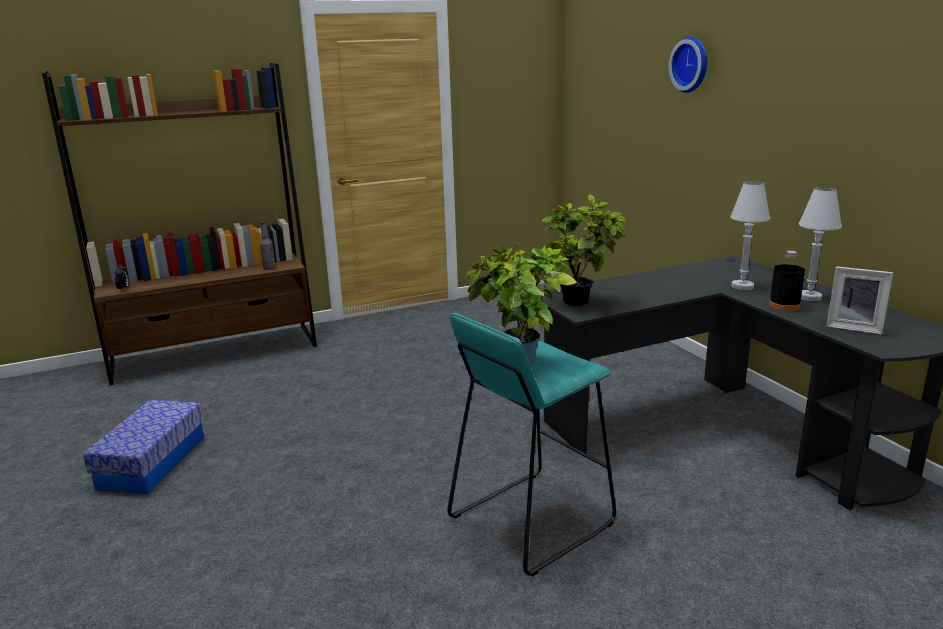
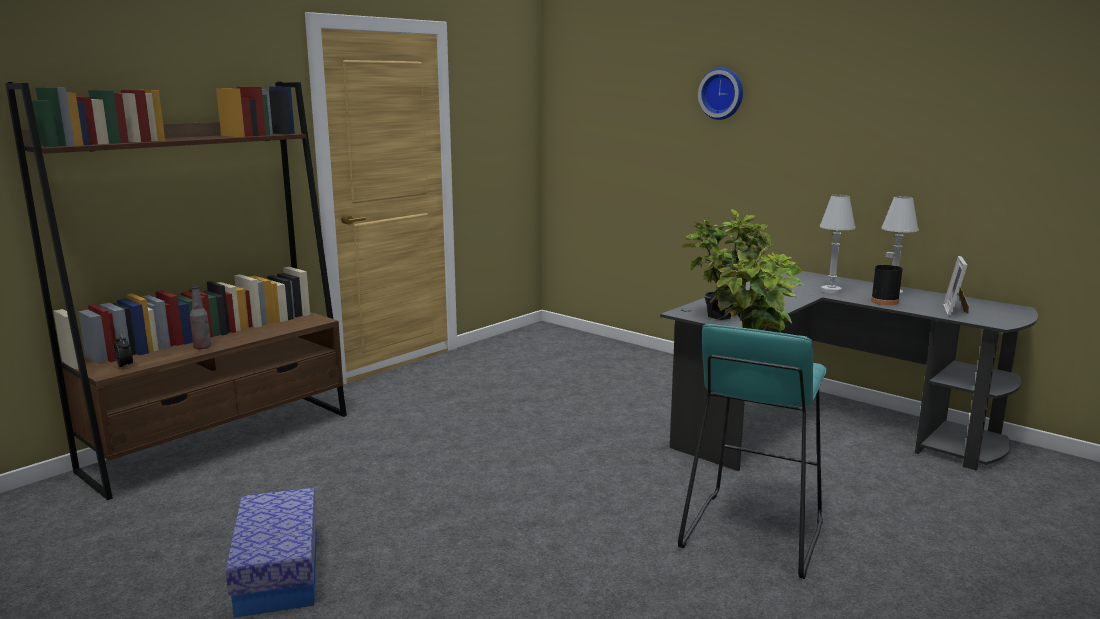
camera: 25 degrees left, 5 degrees down
bottle [260,221,276,270] -> bottle moved to [190,286,211,349]
picture frame [826,266,893,335] -> picture frame turned 105 degrees clockwise [943,256,969,316]

